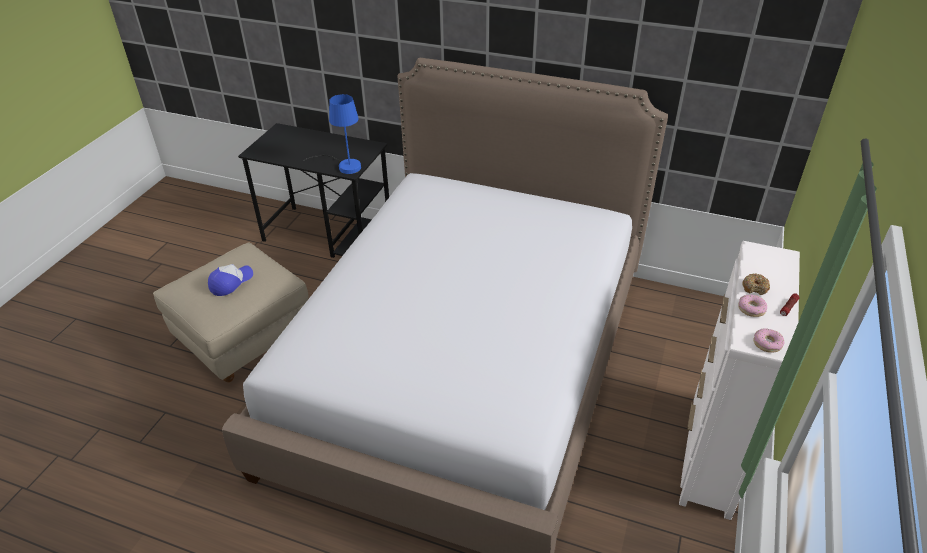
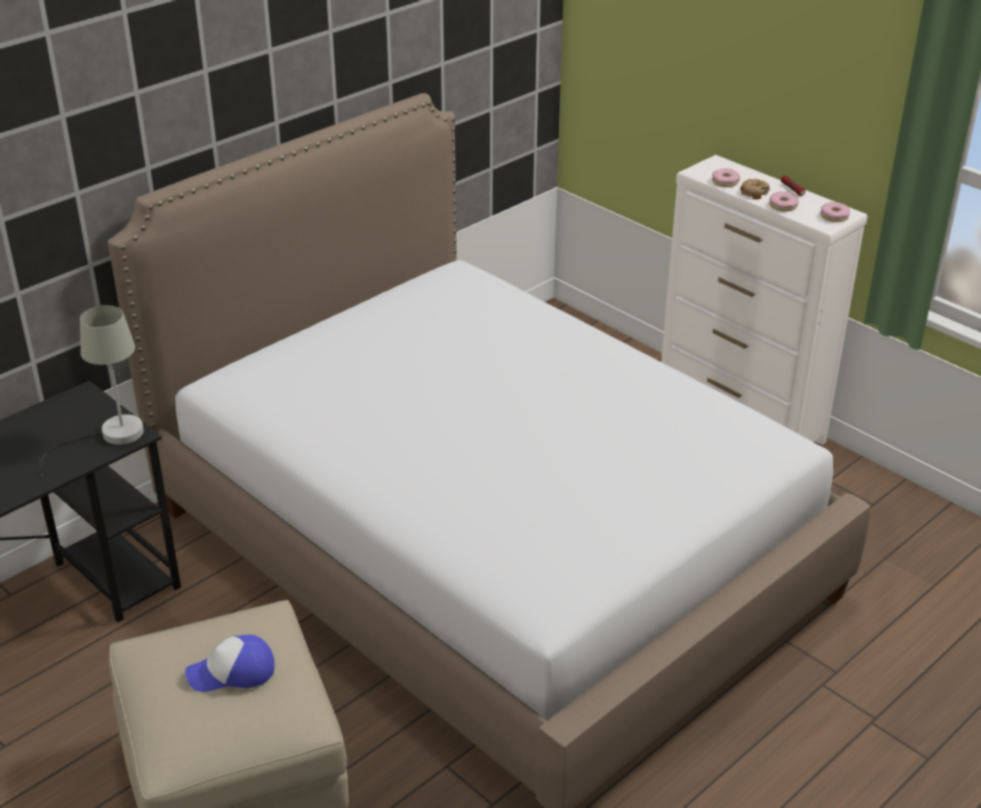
camera: 65 degrees left, 5 degrees down
cap [208,264,253,296] -> cap turned 75 degrees counterclockwise [185,635,274,692]
blue table lamp [305,94,361,174] -> grey table lamp [38,305,144,475]
none -> donut [712,168,740,187]

